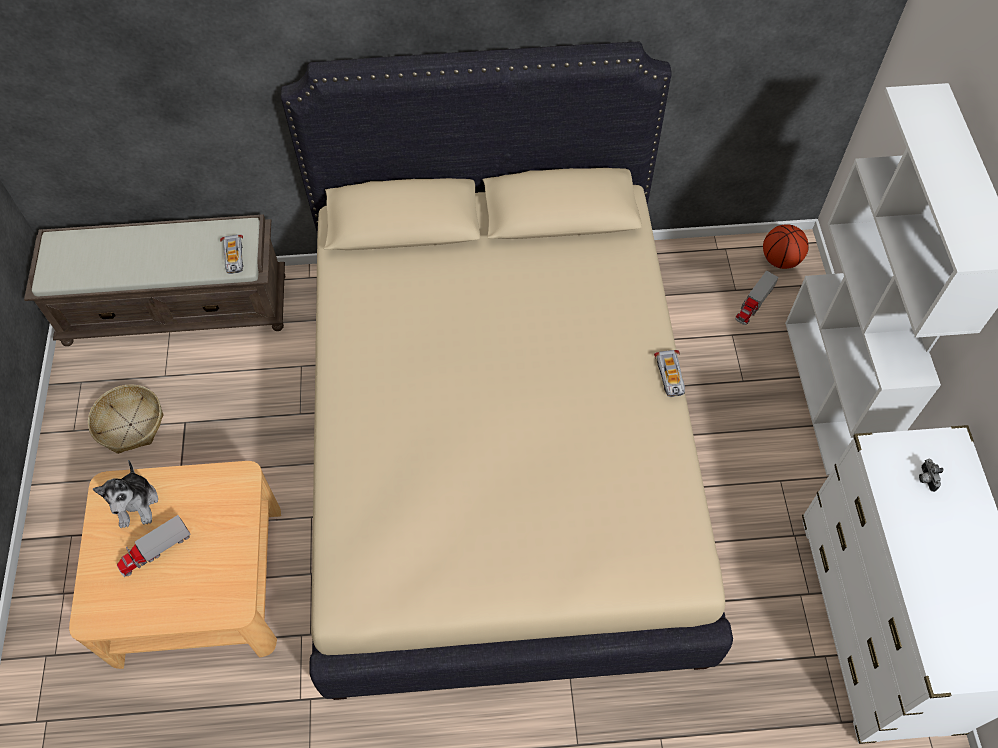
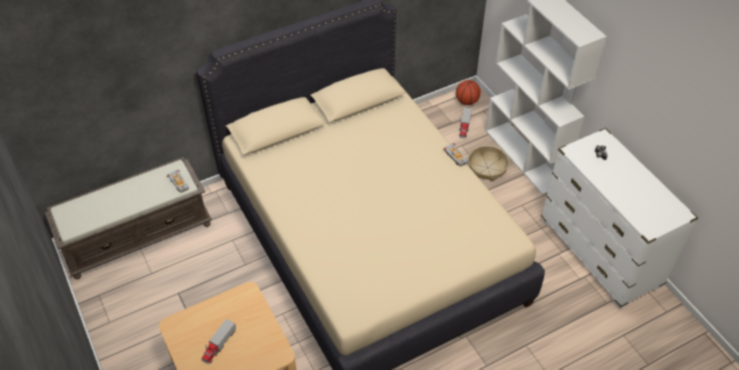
camera: 25 degrees left, 10 degrees down
basket [88,384,164,454] -> basket moved to [468,146,509,181]
plush toy [93,460,158,528] -> none

